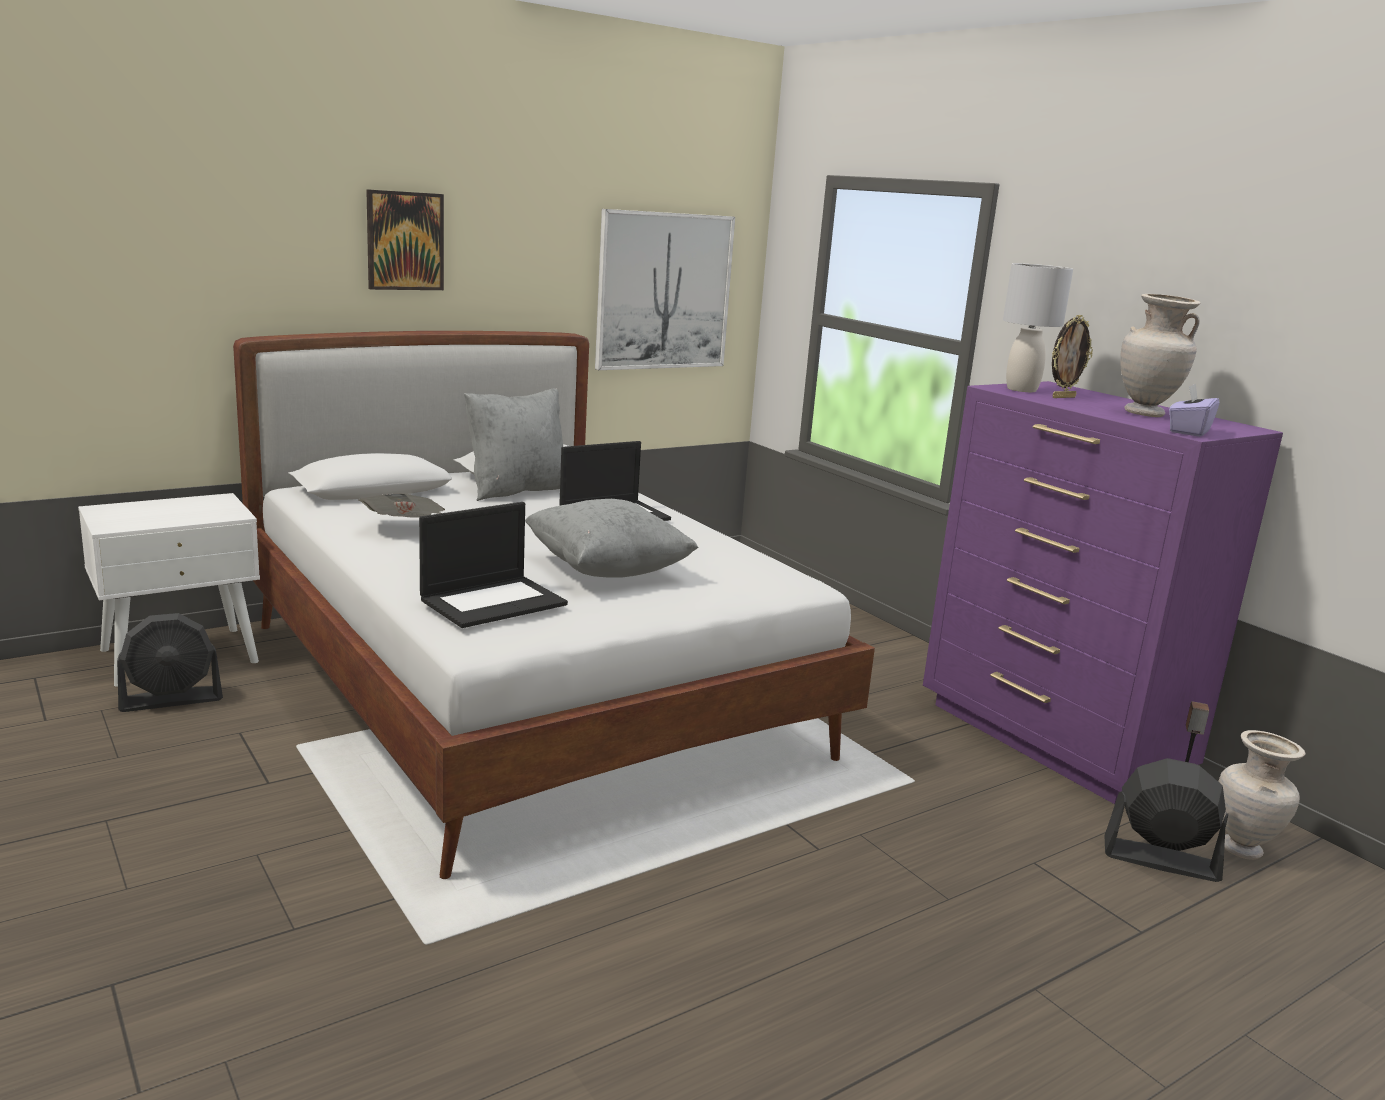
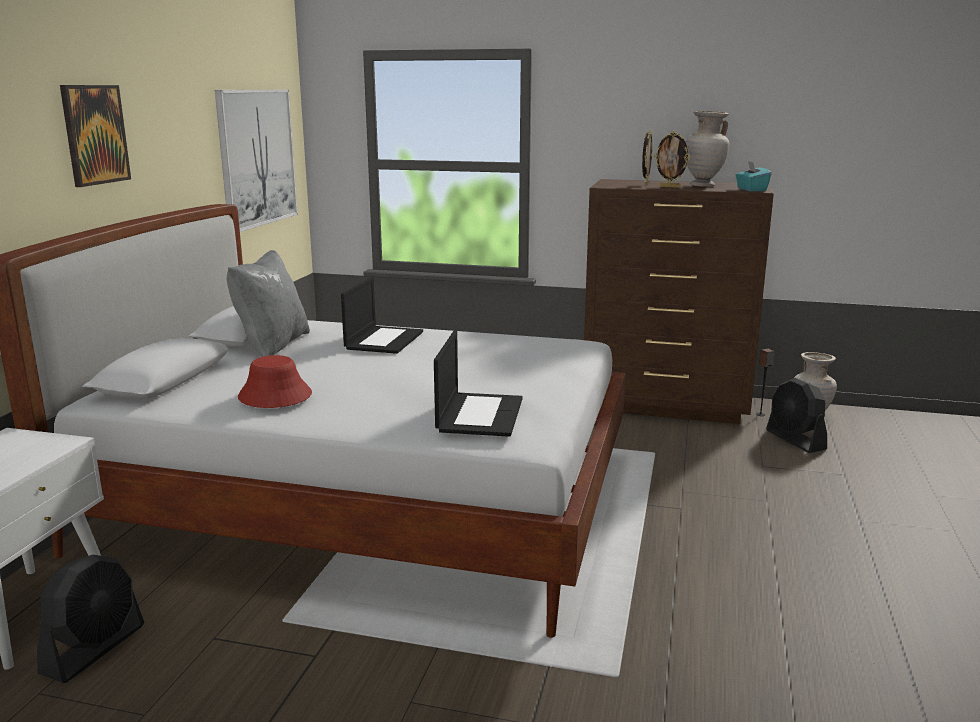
camera: 40 degrees left, 0 degrees up
newspaper [358,494,445,518] -> red hat [238,355,312,408]
grey pillow [525,499,698,578] -> none
purple dresser [923,381,1283,804] -> brown dresser [584,179,774,424]
grey table lamp [1003,263,1073,392] -> none
black fan [1104,758,1228,882] -> black fan turned 90 degrees counterclockwise [766,378,827,453]
purple tissue box [1169,384,1220,437] -> turquoise tissue box [736,161,771,191]
none -> picture frame [654,131,690,188]

